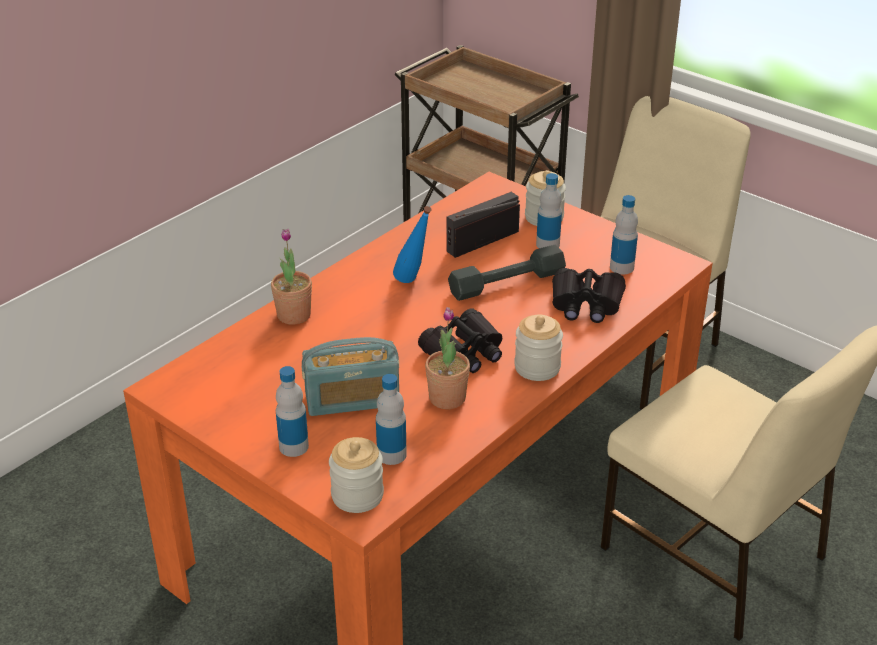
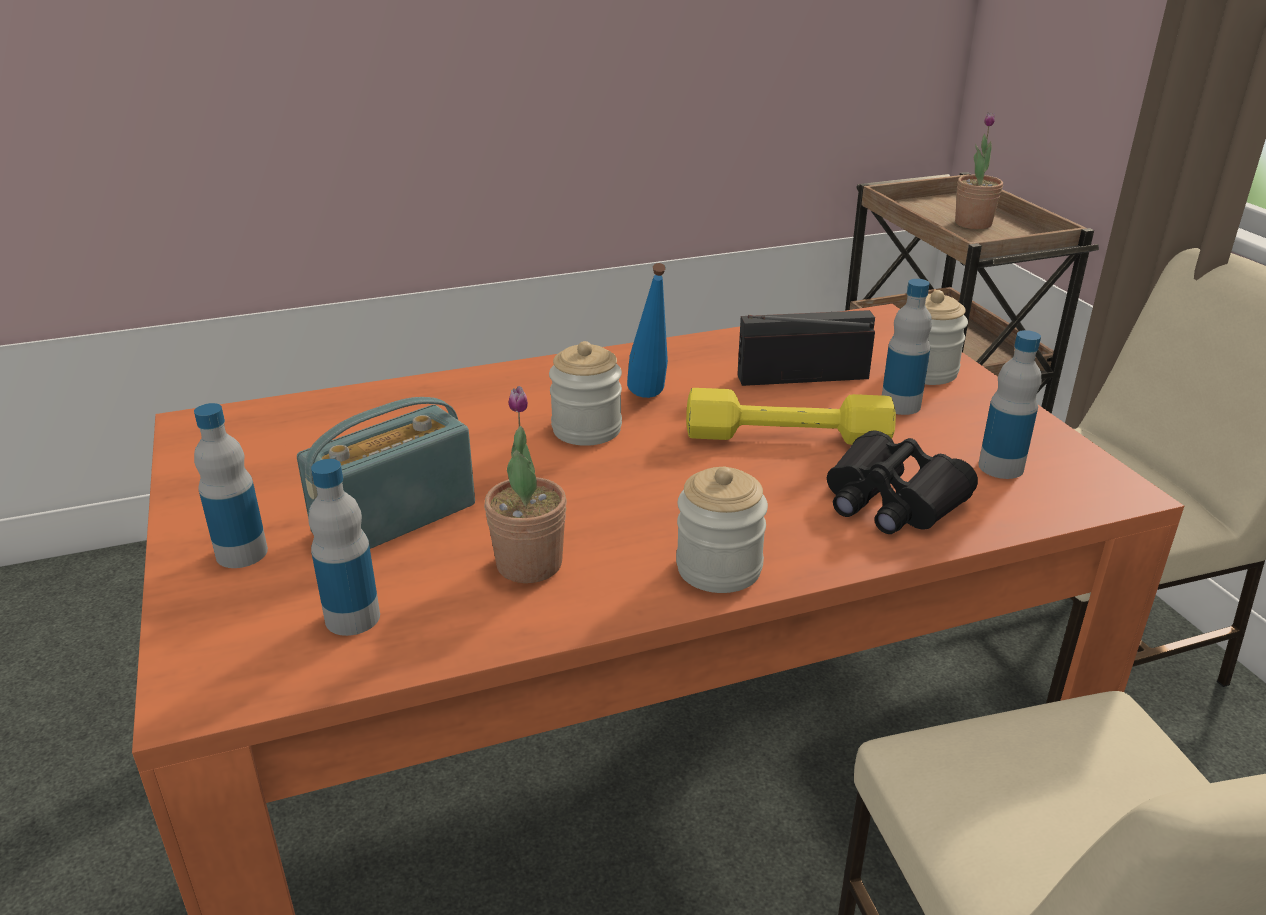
camera: 30 degrees right, 5 degrees down
potted plant [271,228,312,325] -> potted plant moved to [955,112,1003,229]
radio [302,337,399,416] -> radio turned 120 degrees clockwise [297,397,475,549]
jar [329,437,384,513] -> jar moved to [549,341,622,446]
black binoculars [418,308,502,373] -> none
grey dumbbell [448,245,566,301] -> yellow dumbbell [686,388,896,445]

